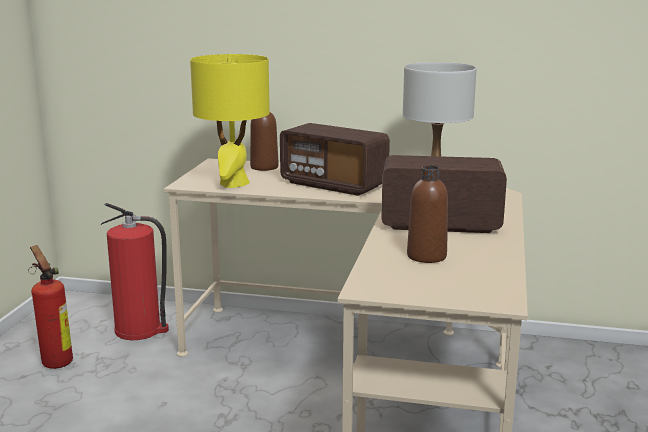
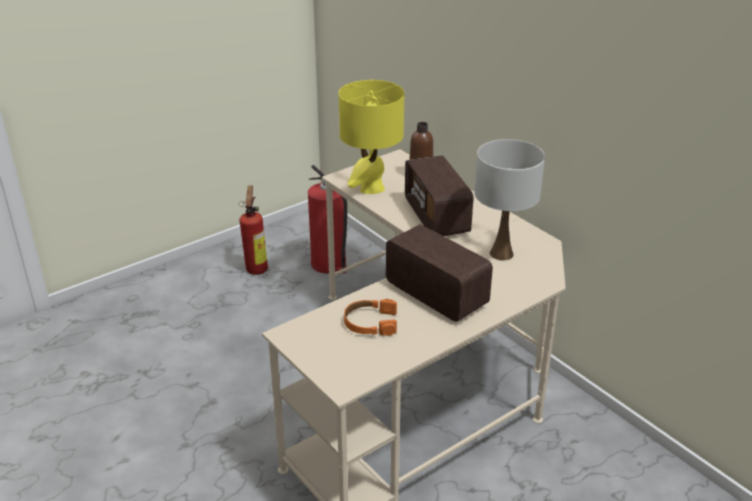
camera: 40 degrees right, 15 degrees up
brown bottle [407,165,448,263] -> orange headphones [344,299,397,336]

